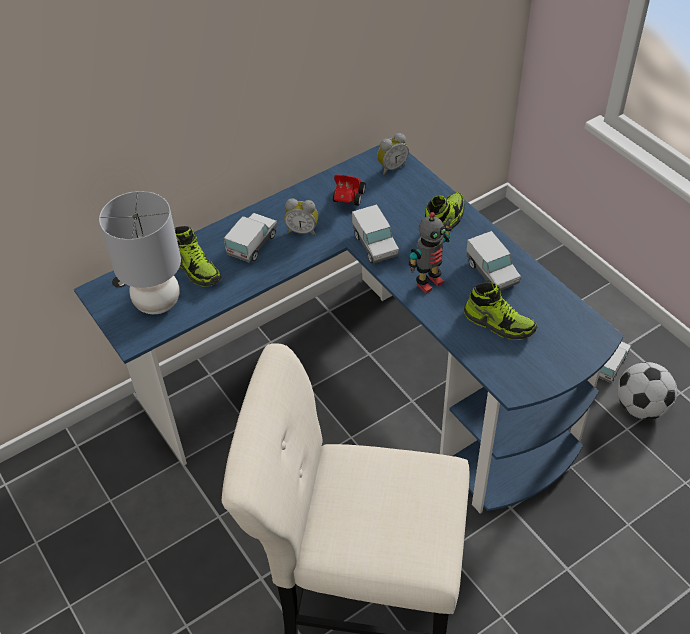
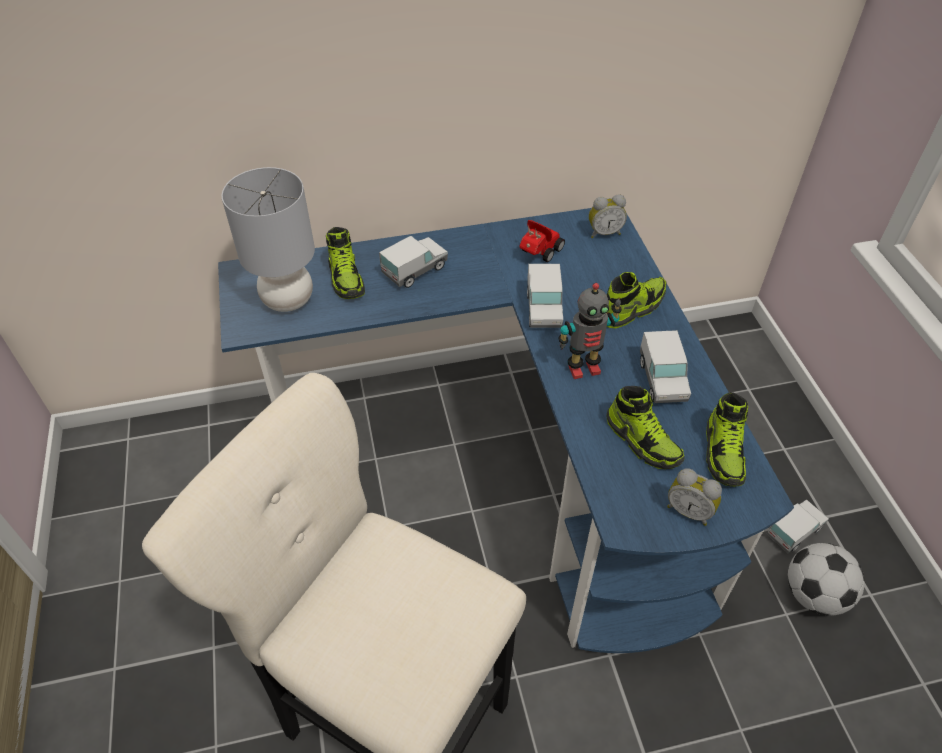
camera: 20 degrees right, 0 degrees up
alarm clock [284,198,318,236] -> alarm clock moved to [667,468,722,526]
none -> shoe [706,392,748,487]

